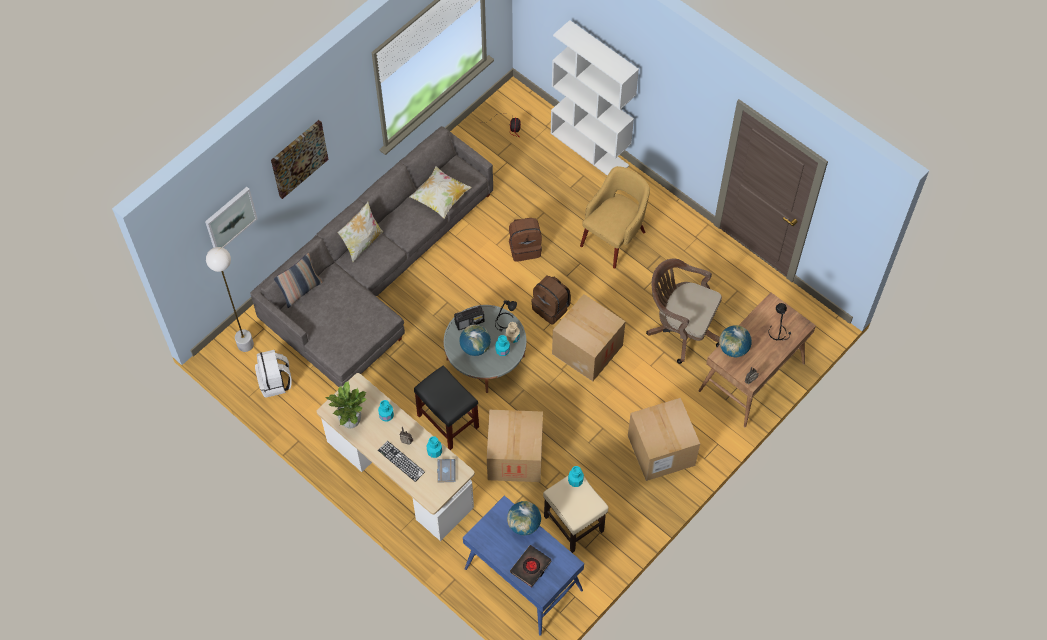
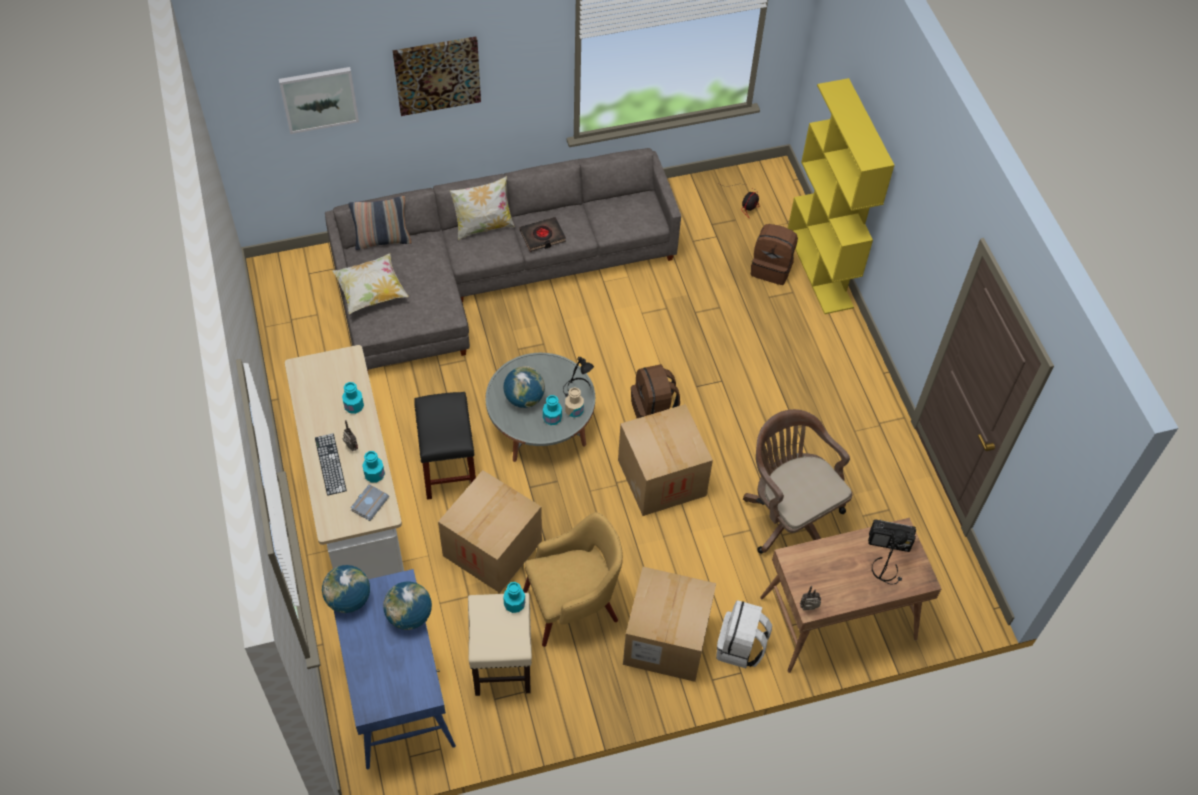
camera: 30 degrees right, 5 degrees down
white floor lamp [206,247,254,352] -> none
white backpack [255,350,291,398] -> white backpack moved to [716,600,772,668]
potted plant [325,381,367,428] -> none
pillow [410,166,472,218] -> pillow moved to [333,253,408,314]
radio [454,306,484,330] -> radio moved to [868,519,916,552]
brown backpack [509,218,542,262] -> brown backpack moved to [751,224,798,285]
black book [510,545,552,587] -> black book moved to [519,217,566,252]
white bookcase [551,20,639,176] -> yellow bookcase [788,78,894,314]
yellow armchair [580,166,650,269] -> yellow armchair moved to [523,512,623,647]
globe [719,325,752,357] -> globe moved to [322,565,370,613]

